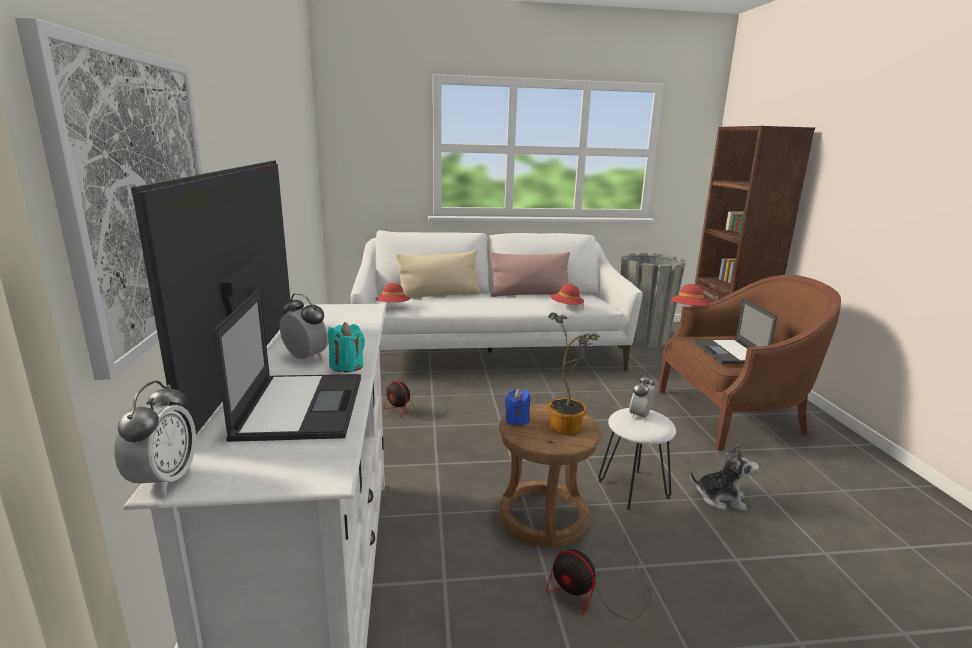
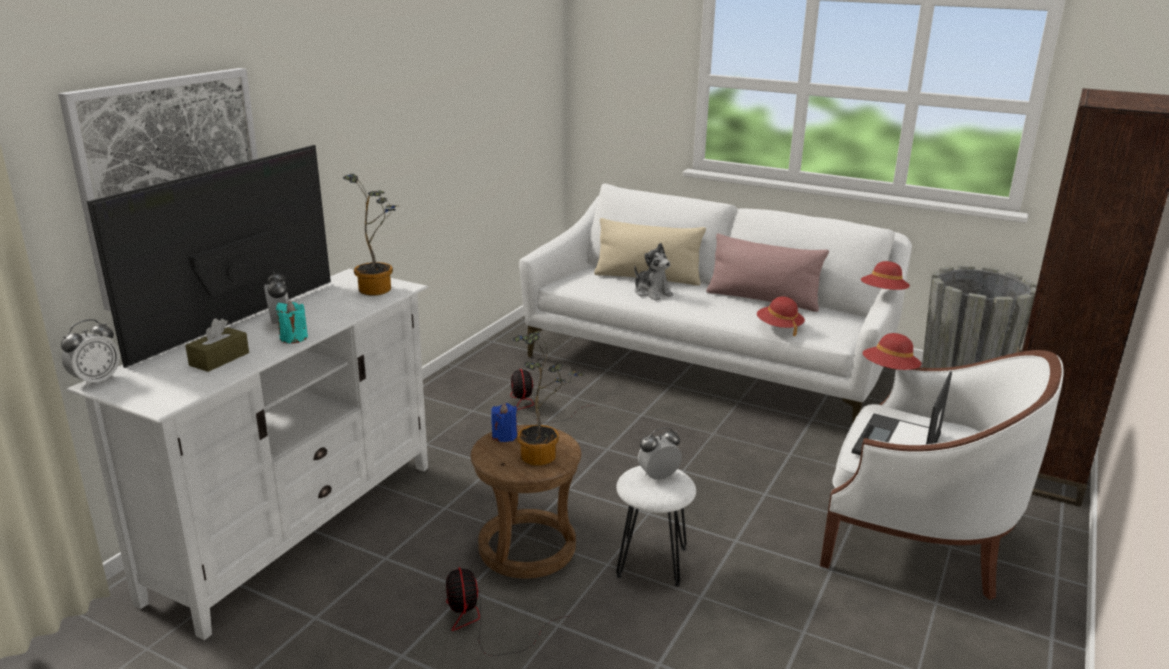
camera: 35 degrees right, 5 degrees up
laptop [213,288,361,442] -> brown tissue box [185,318,249,372]
red hat [375,283,410,302] -> red hat moved to [861,261,910,290]
brown armchair [658,275,841,451] -> white armchair [820,350,1064,600]
plush toy [690,444,760,511] -> plush toy moved to [634,243,673,301]
none -> potted plant [343,174,397,295]

